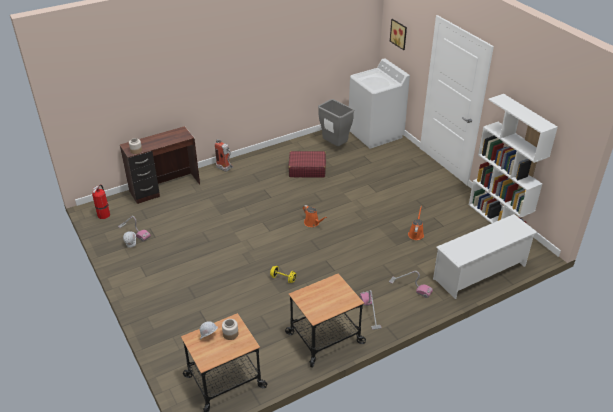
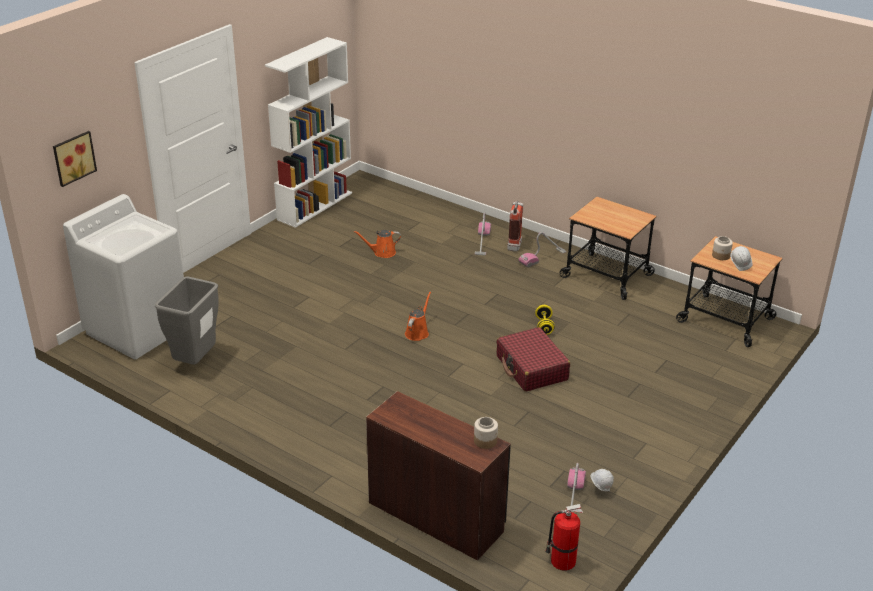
camera: 115 degrees left, 5 degrees down
fire extinguisher [215,139,234,172] -> fire extinguisher moved to [507,201,523,252]
red suitcase [289,151,326,177] -> red suitcase moved to [496,327,570,392]
white shoe rack [433,214,538,299] -> none

